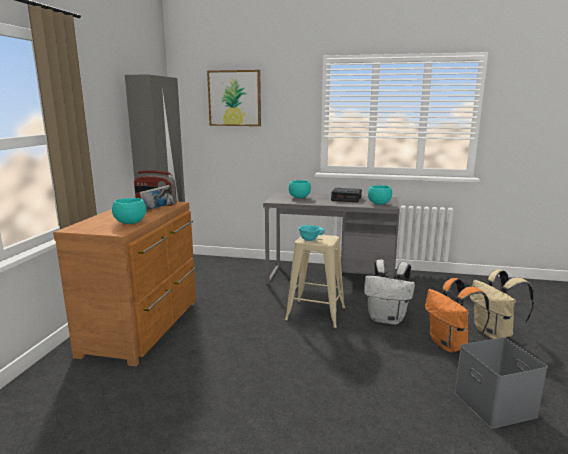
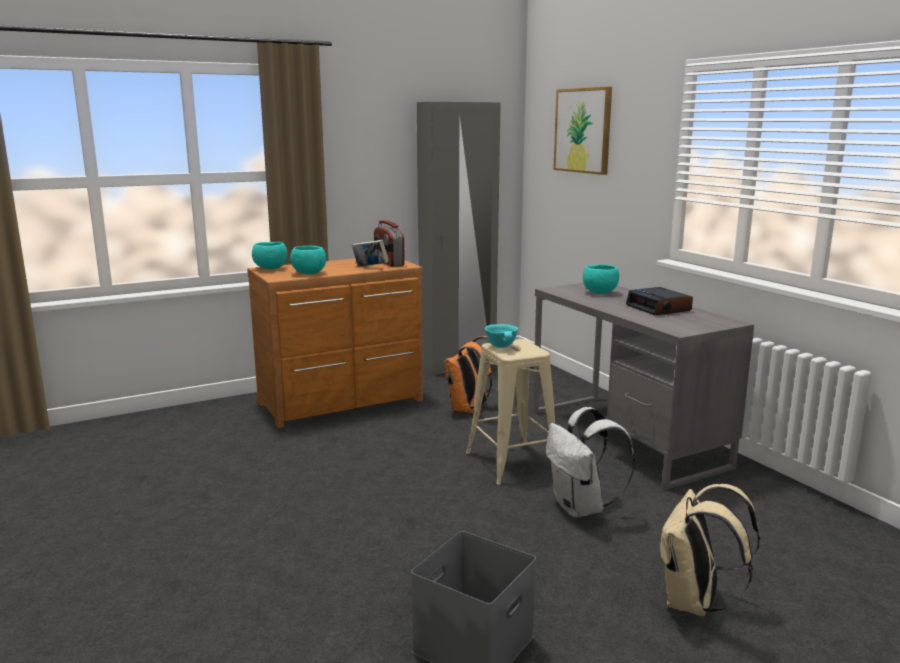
camera: 50 degrees right, 0 degrees up
turquoise bowl [368,185,392,205] -> turquoise bowl moved to [252,242,287,269]
orange backpack [425,278,490,353] -> orange backpack moved to [444,336,498,413]

